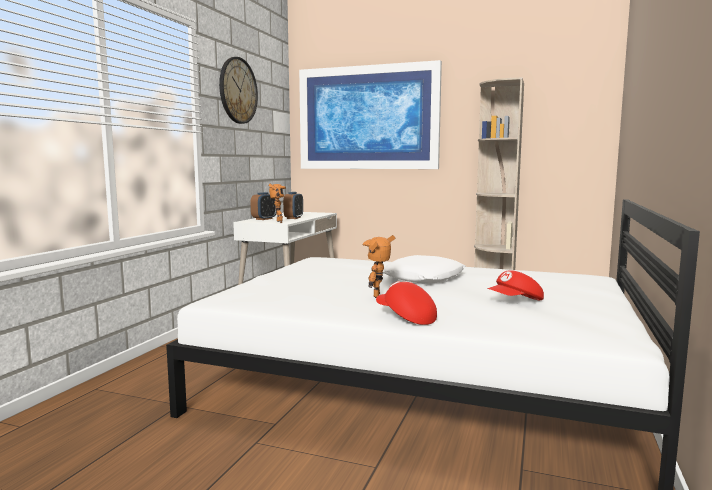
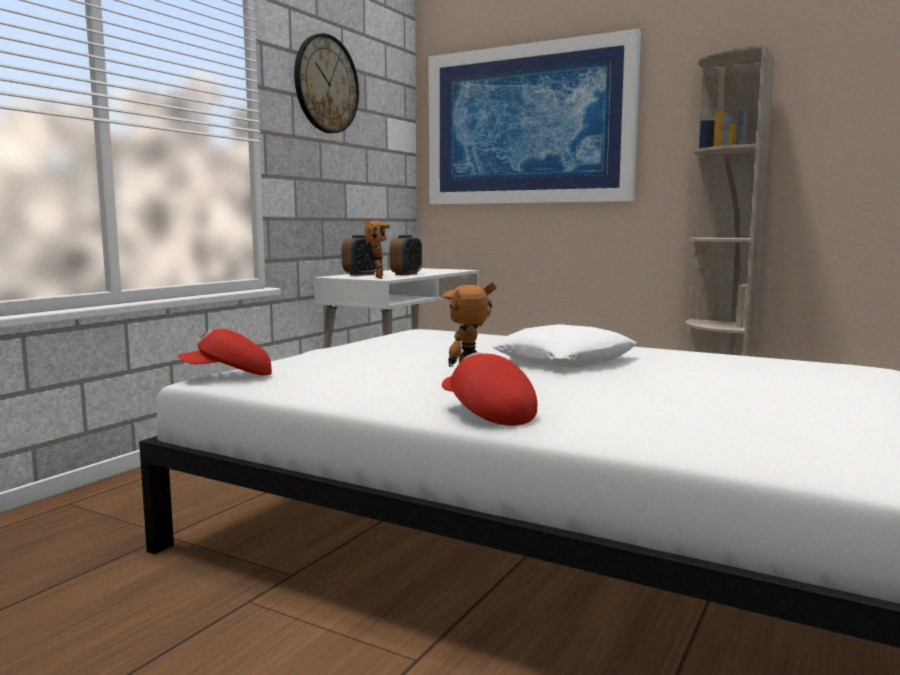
camera: 10 degrees right, 0 degrees up
red cap [488,270,544,300] -> red cap moved to [177,329,272,376]

